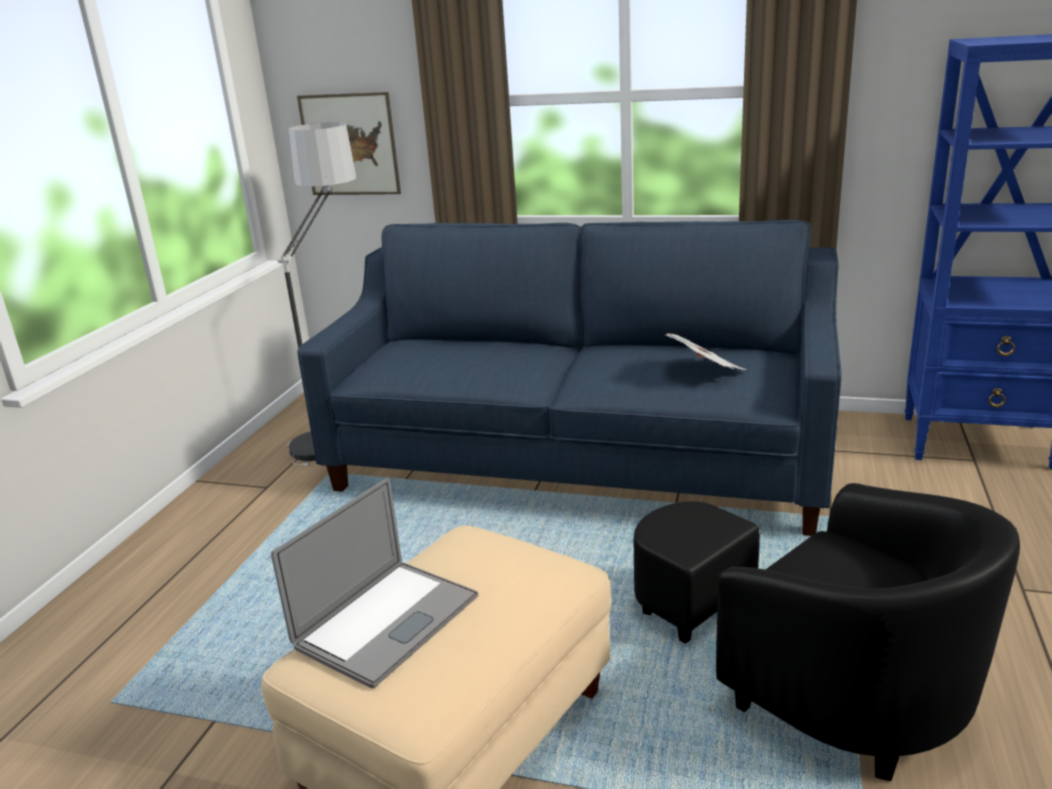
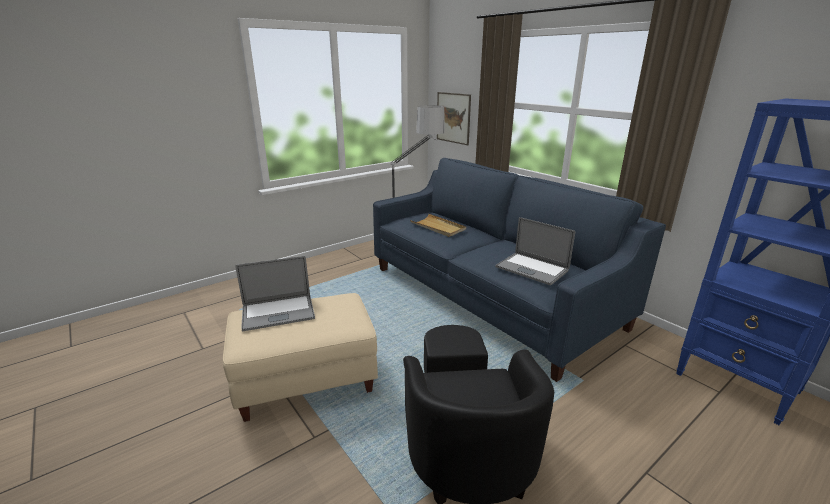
camera: 35 degrees right, 0 degrees up
newspaper [665,333,747,370] -> laptop [495,217,575,285]
none -> beige tray [410,214,466,237]

